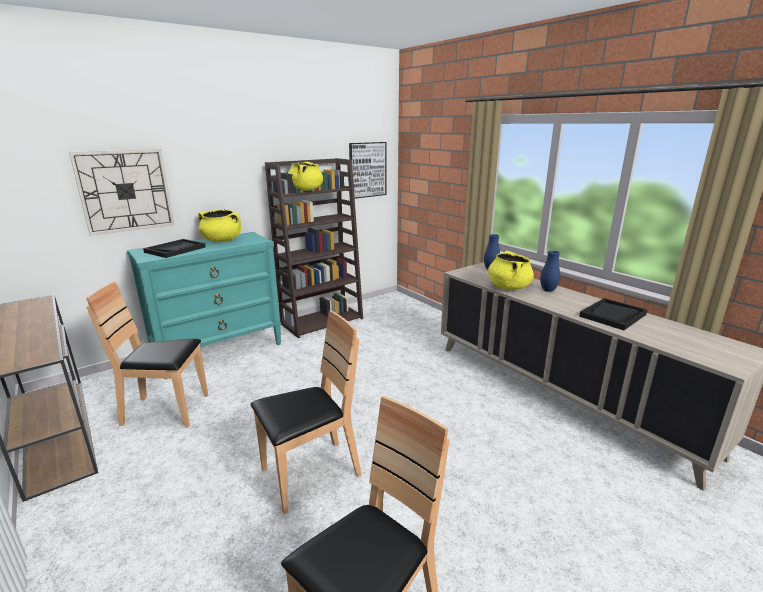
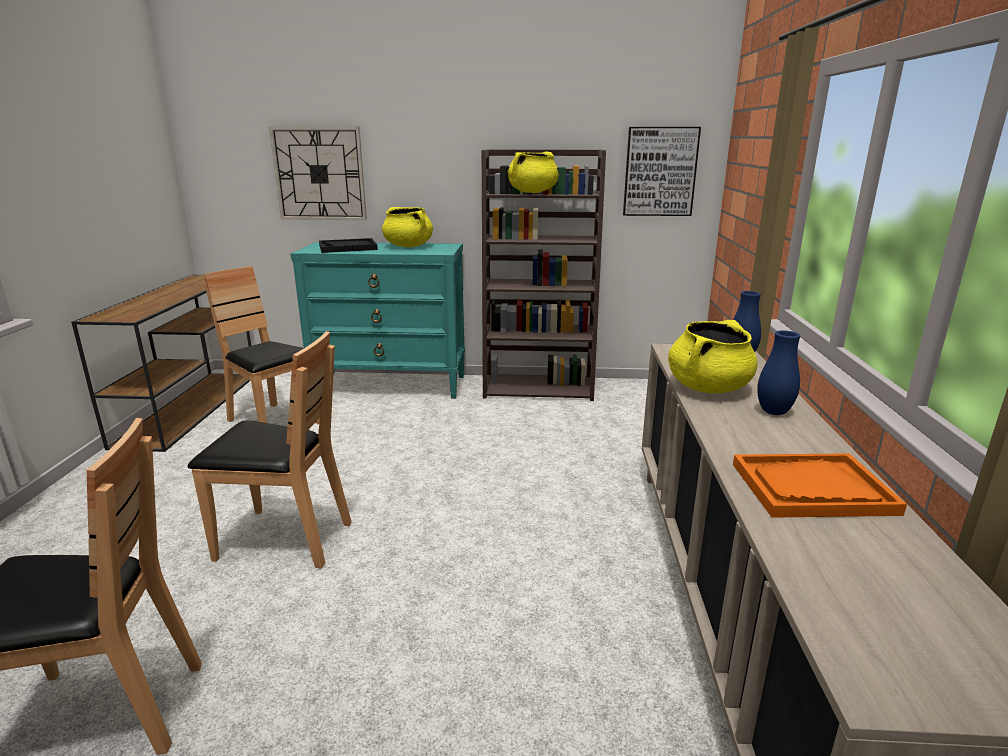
camera: 40 degrees right, 0 degrees up
black tray [579,298,647,330] -> orange tray [733,453,907,518]

